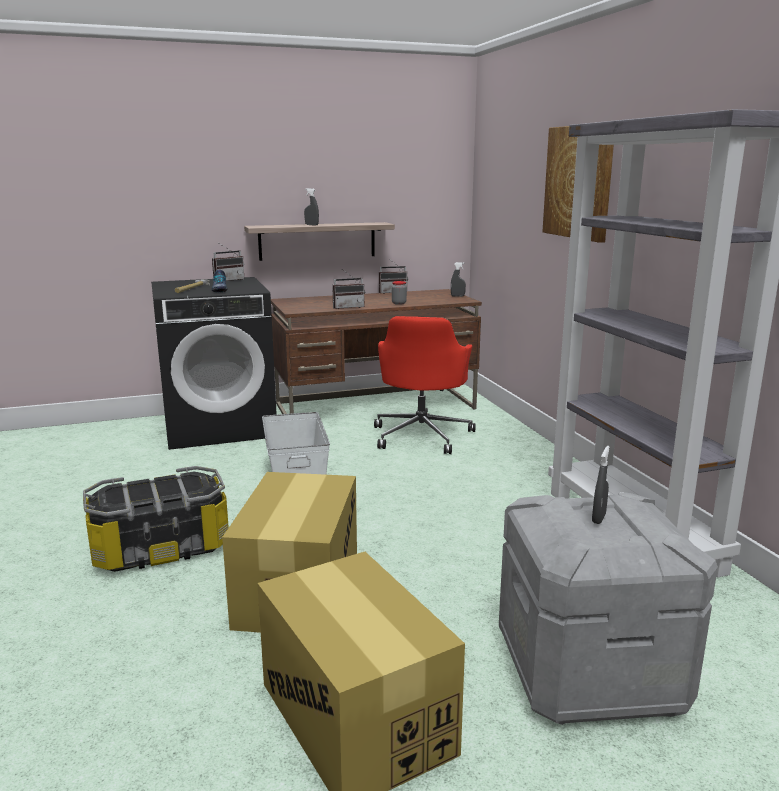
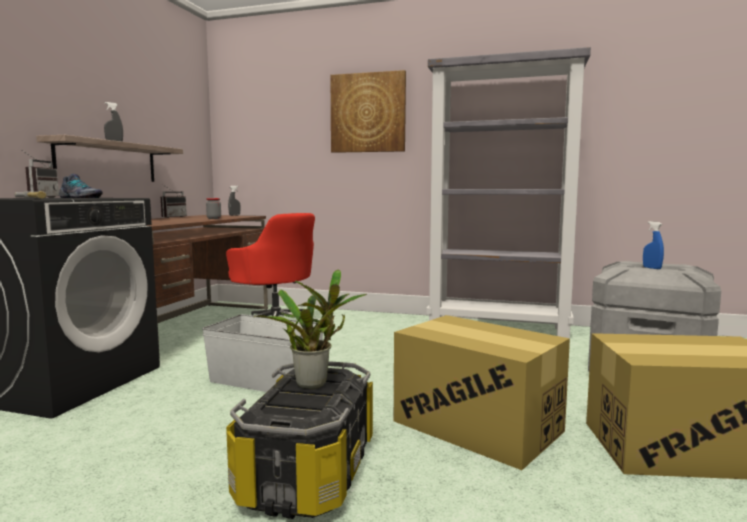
camera: 55 degrees left, 10 degrees down
radio [332,270,365,309] -> none
grey spray bottle [592,446,610,524] -> blue spray bottle [643,221,664,269]
none -> potted plant [254,269,367,389]

